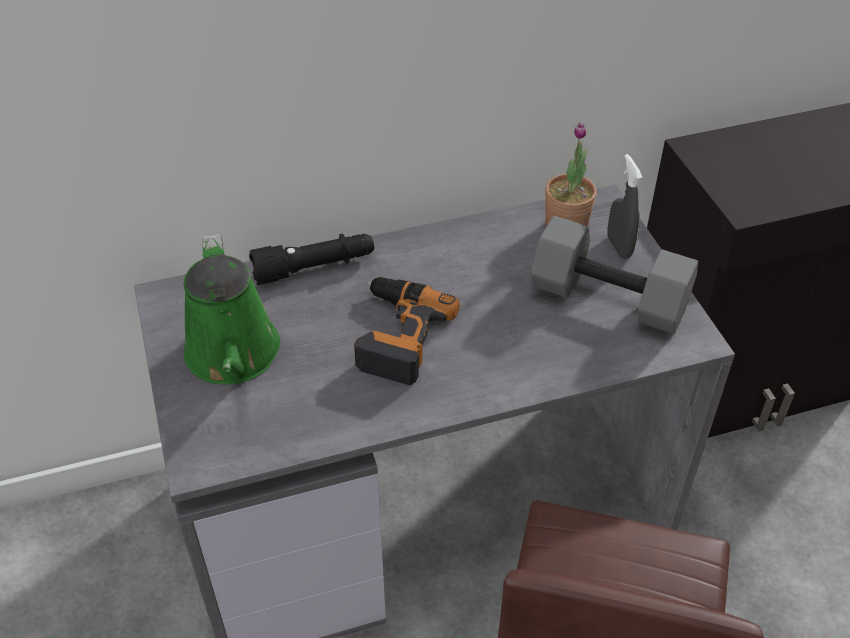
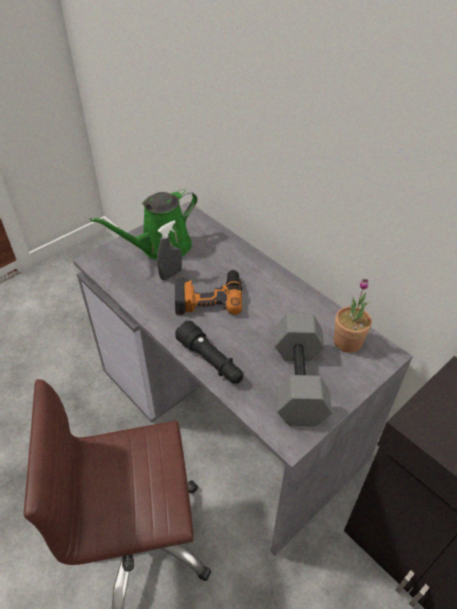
camera: 65 degrees right, 0 degrees up
black flashlight [249,234,374,285] -> black flashlight moved to [175,320,243,384]
grey spray bottle [607,154,643,259] -> grey spray bottle moved to [157,220,182,280]

